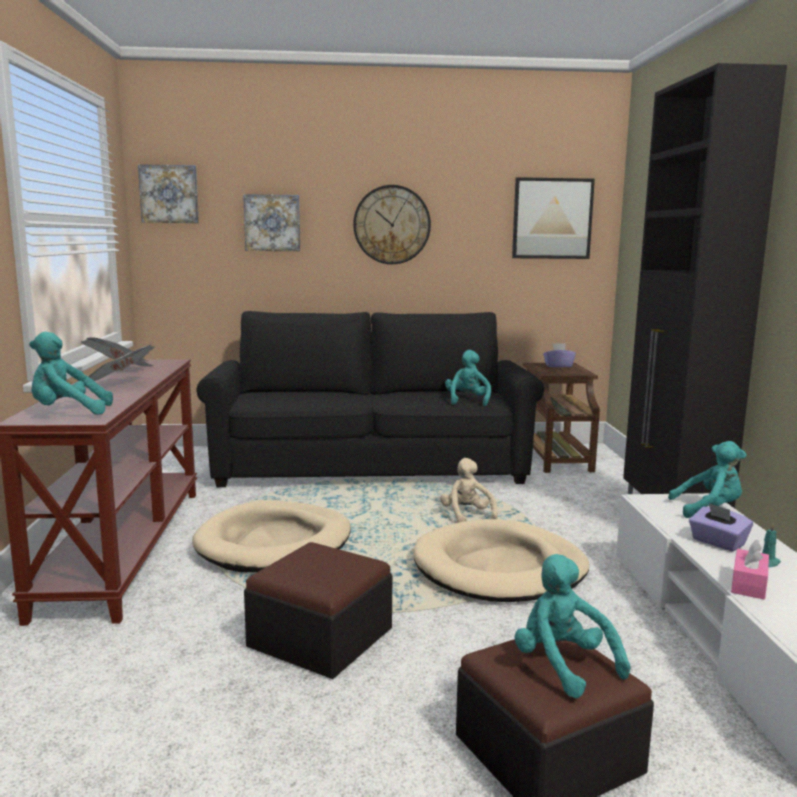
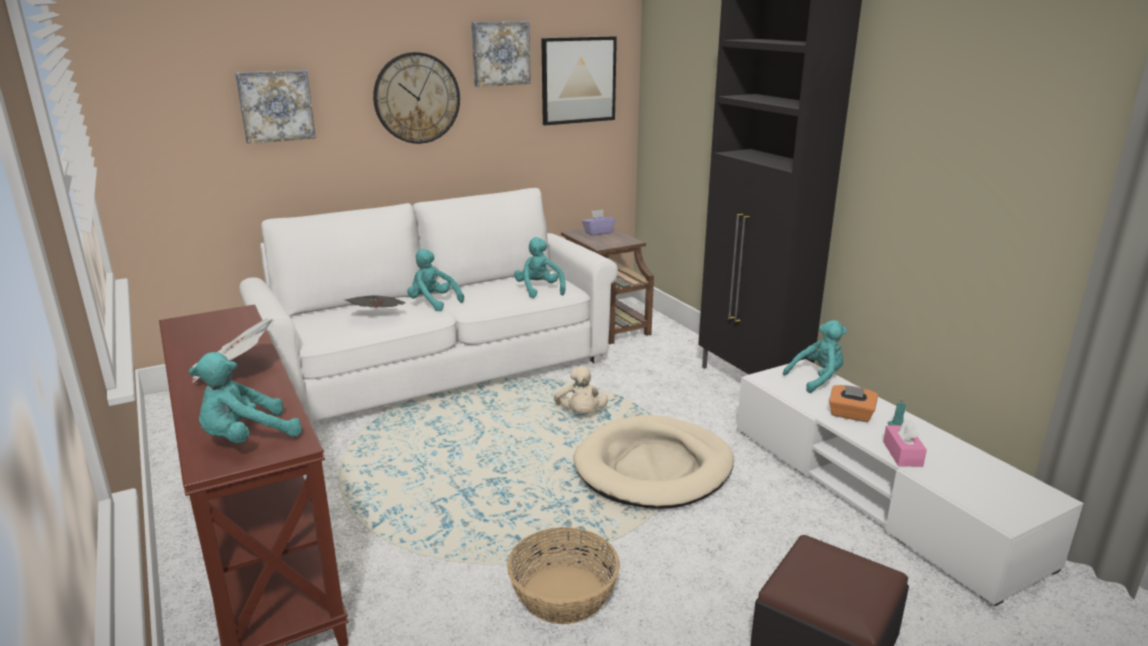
camera: 25 degrees left, 10 degrees up
newspaper [81,338,153,367] -> newspaper moved to [345,295,405,308]
picture [138,164,199,223] -> picture moved to [471,21,531,87]
beige dog bed [192,500,351,573] -> none
black sofa [197,311,544,487] -> white sofa [239,188,618,422]
ottoman [244,542,392,679] -> basket [507,527,620,624]
beige plush toy [440,458,498,523] -> beige plush toy turned 150 degrees counterclockwise [554,366,608,414]
turquoise plush toy [515,554,631,698] -> turquoise plush toy moved to [407,249,464,311]
purple tissue box [689,503,753,552] -> orange tissue box [829,385,878,422]

